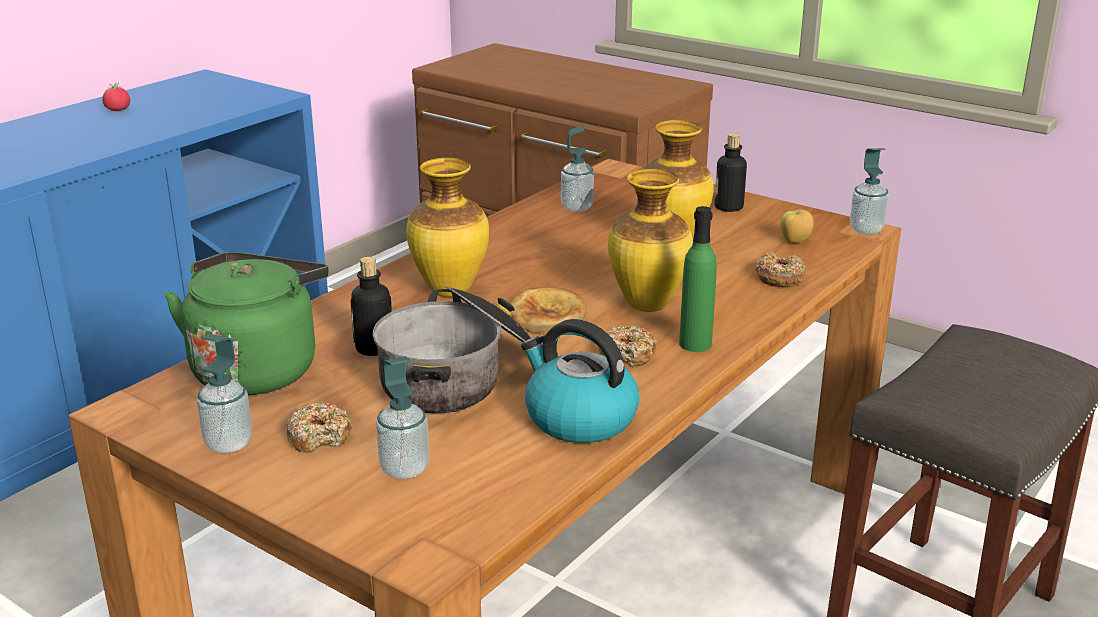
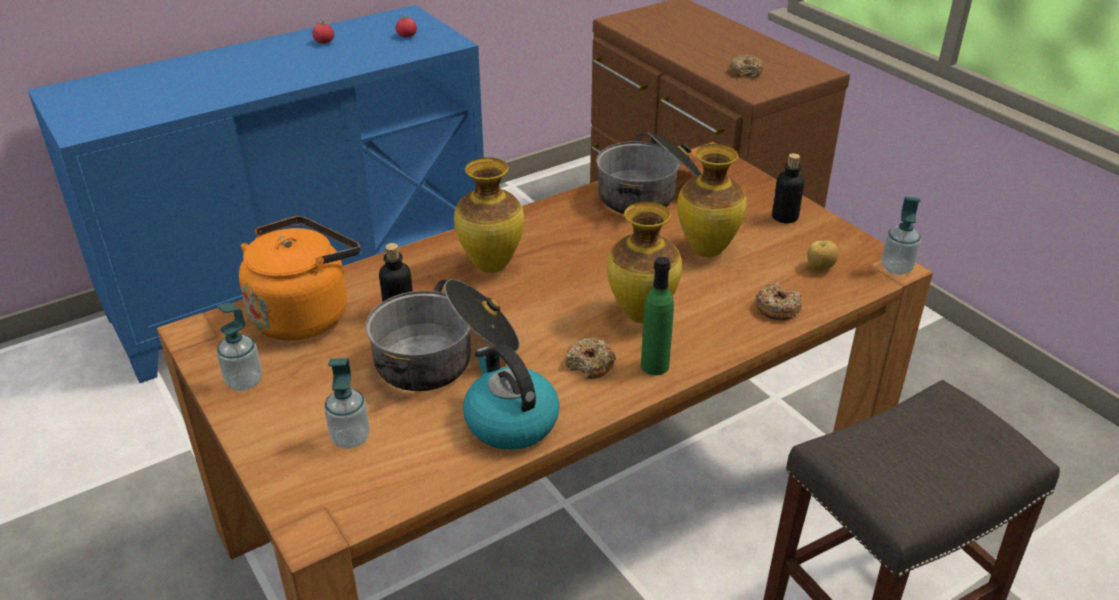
camera: 20 degrees right, 10 degrees up
green kettle [164,252,329,395] -> orange kettle [239,216,360,340]
donut [287,403,352,453] -> donut moved to [730,55,764,78]
bread [510,287,587,333] -> none
soap dispenser [561,126,594,212] -> cooking pot [596,132,702,214]
none -> tomato [396,14,417,37]

